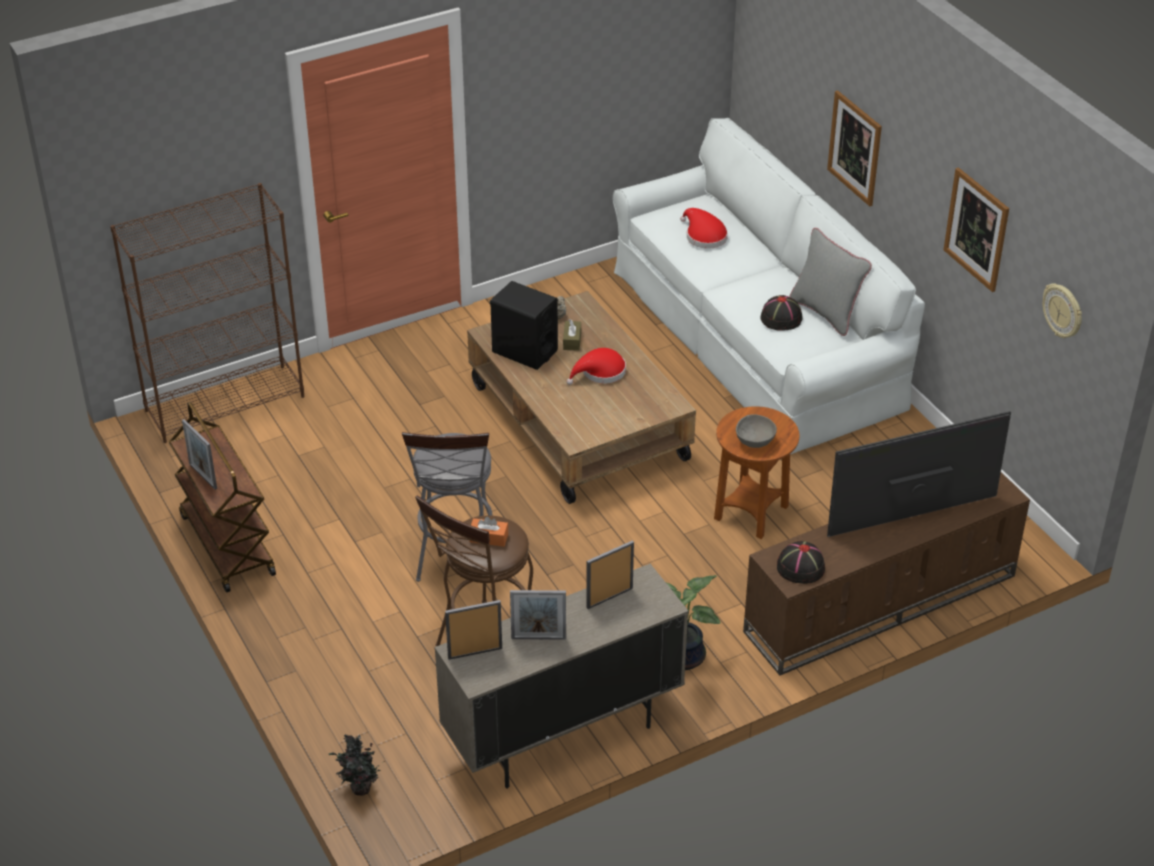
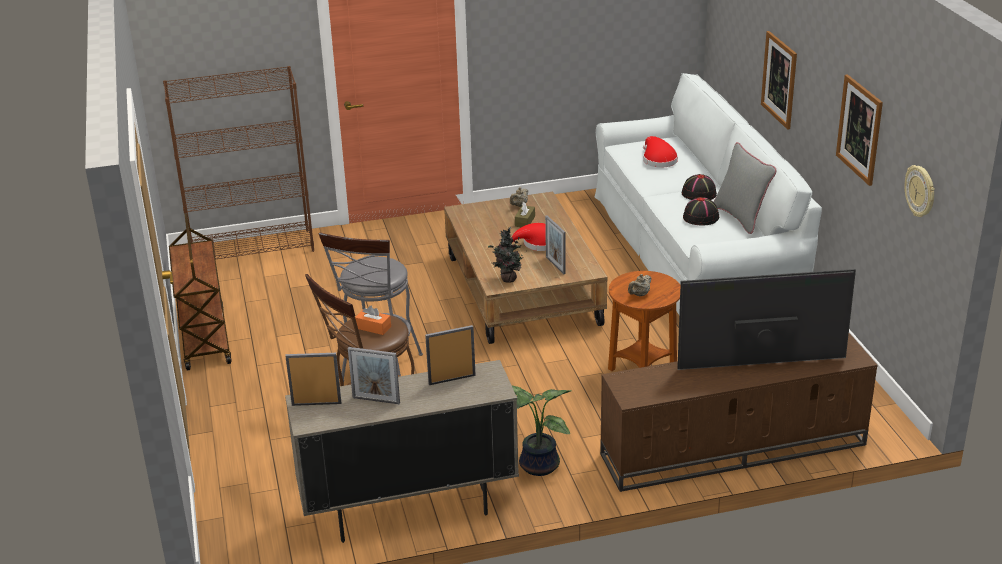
camera: 15 degrees right, 10 degrees down
picture frame [182,419,217,490] -> picture frame moved to [545,215,566,274]
potted plant [329,734,381,795] -> potted plant moved to [488,227,527,283]
black speaker [490,281,558,370] -> none
grey bowl [736,414,777,448] -> beige teapot [628,274,651,296]
black hat [777,541,825,584] -> black hat moved to [682,174,717,200]

